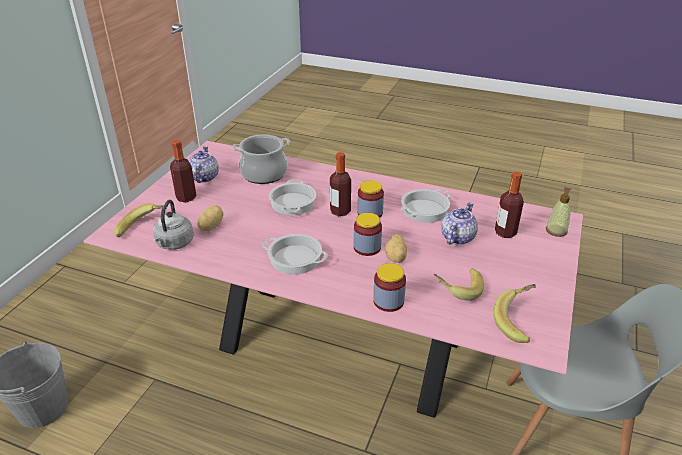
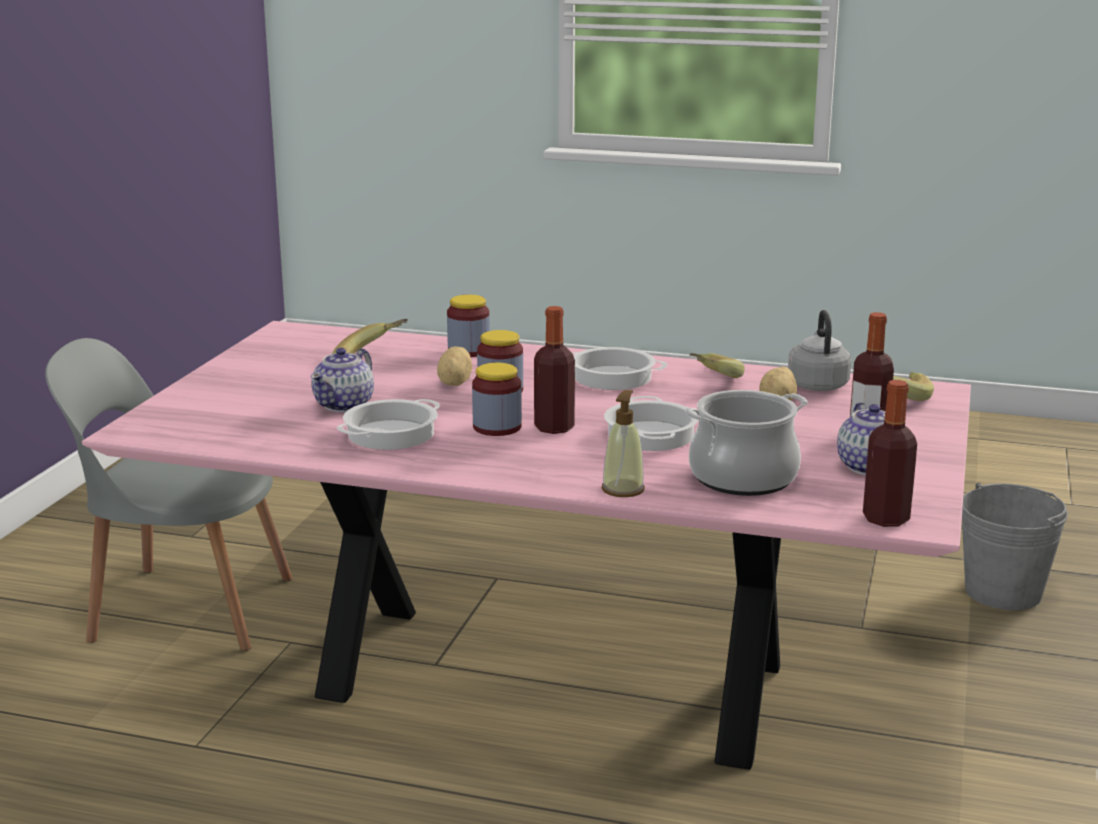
camera: 175 degrees right, 15 degrees down
banana [493,284,536,343] -> banana moved to [689,353,745,378]
bottle [495,172,524,238] -> bottle moved to [863,380,917,527]
soap dispenser [546,187,571,237] -> soap dispenser moved to [602,390,645,497]

